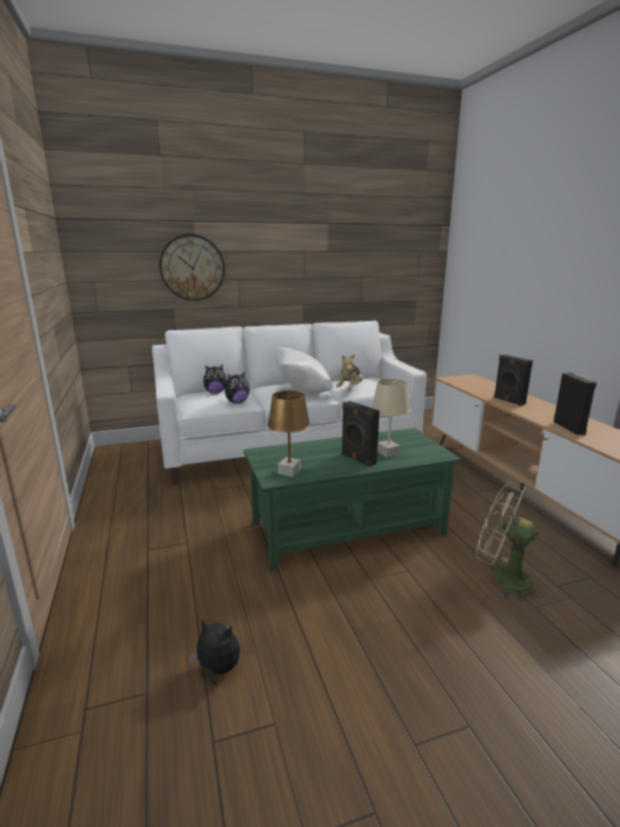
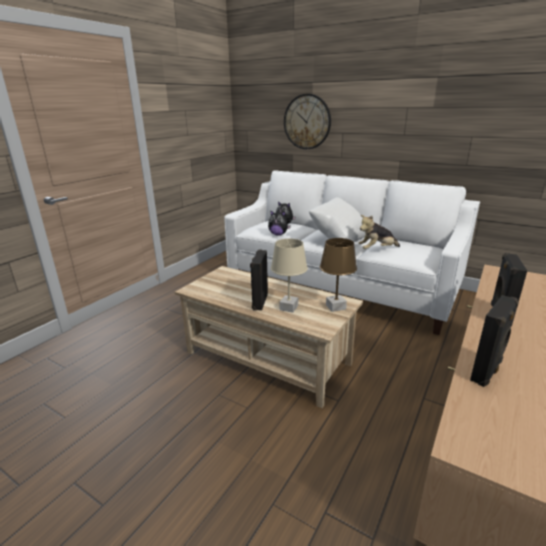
camera: 50 degrees right, 5 degrees up
plush toy [188,619,240,685] -> none
green coffee table [244,428,461,571] -> beige coffee table [175,266,363,408]
brown table lamp [268,391,310,477] -> brown table lamp moved to [320,238,357,312]
green fan [476,482,544,601] -> none

